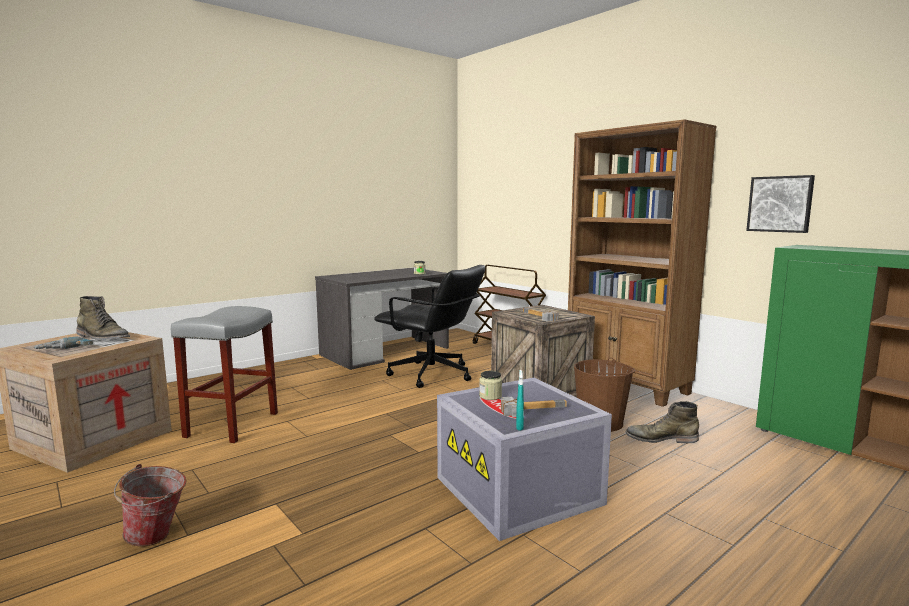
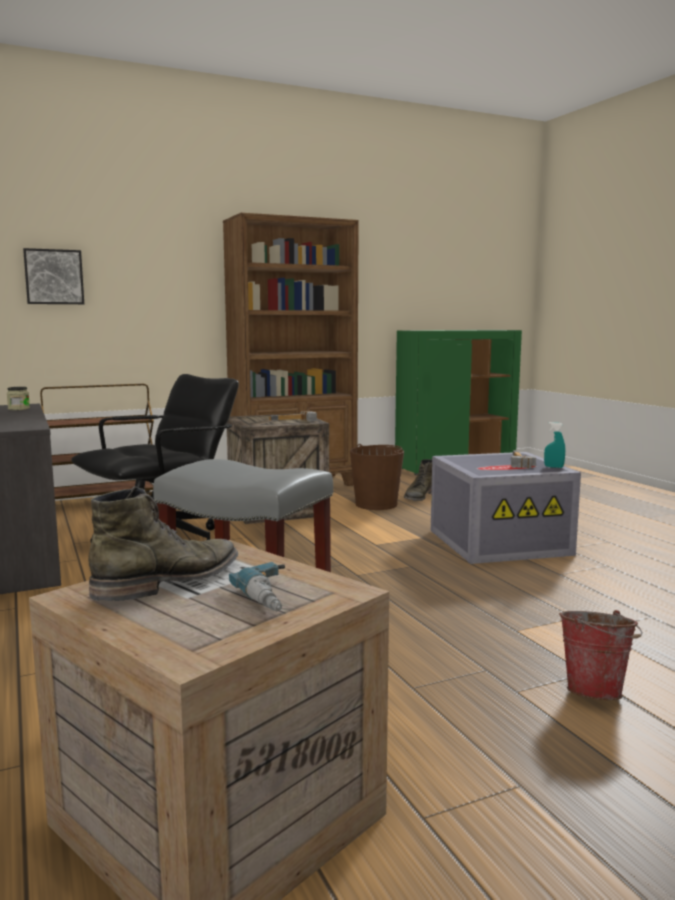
camera: 75 degrees left, 0 degrees up
jar [479,371,502,400] -> none
picture [746,175,815,233] -> picture moved to [23,248,84,304]

